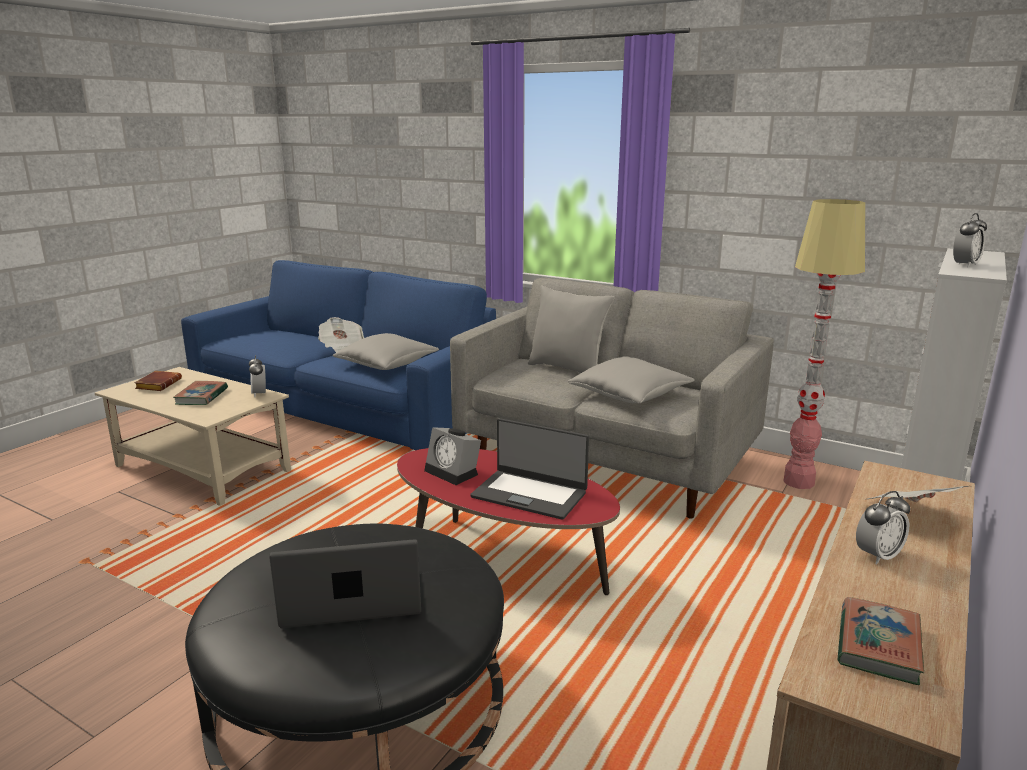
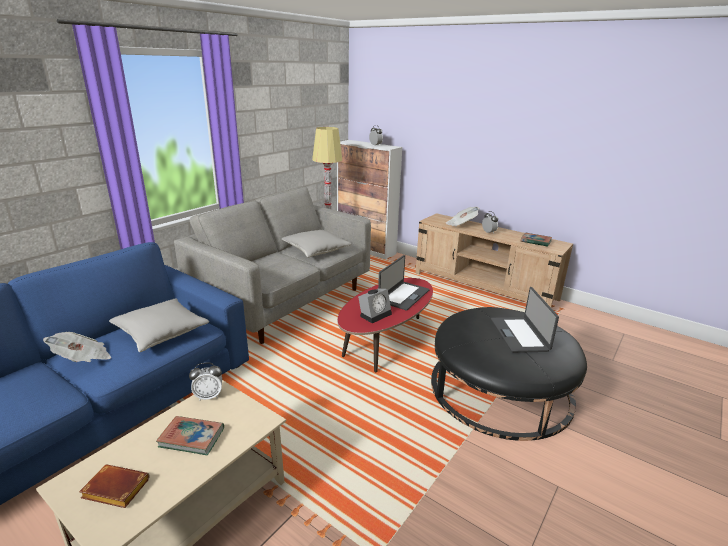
camera: 85 degrees left, 5 degrees up
grey pillow [528,285,615,373] -> none

